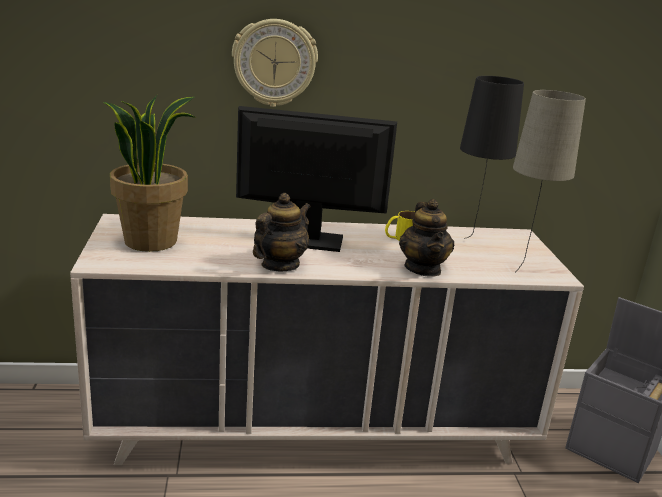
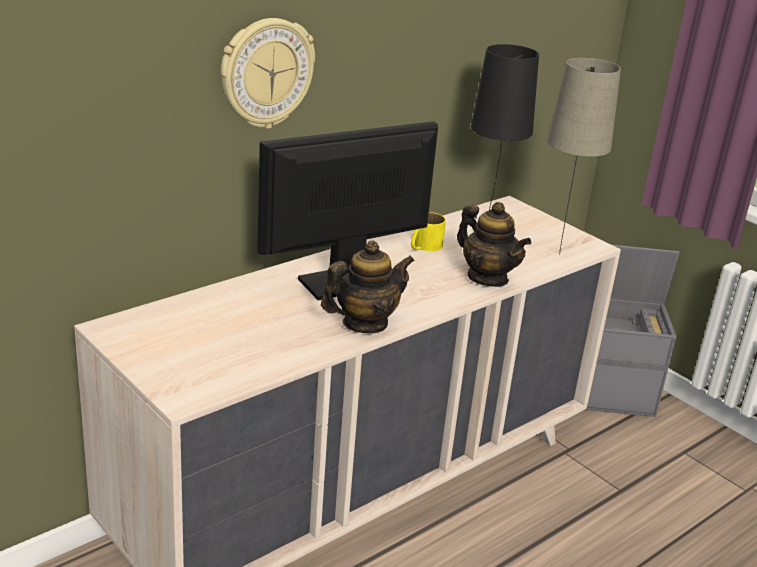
camera: 35 degrees left, 5 degrees up
potted plant [103,95,196,252] -> none
teapot [253,193,311,272] -> teapot turned 60 degrees clockwise [321,240,415,334]

